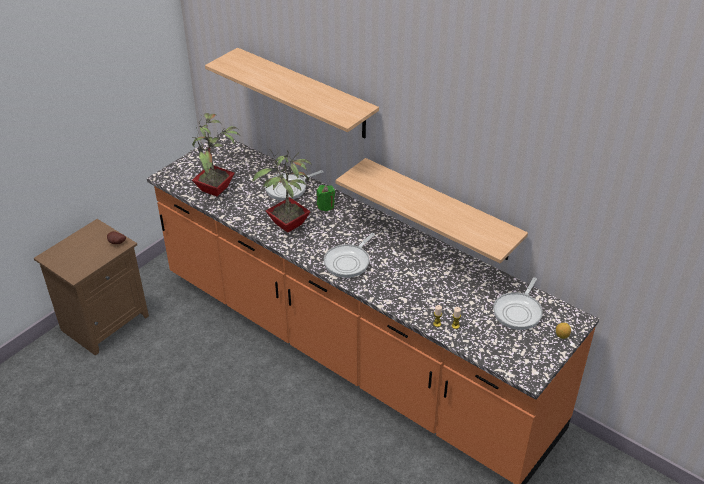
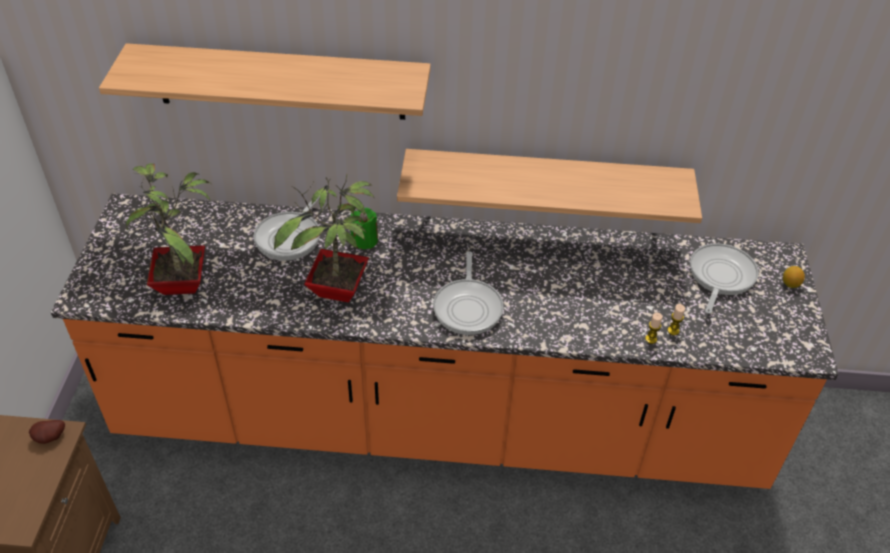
camera: 35 degrees left, 5 degrees up
frying pan [493,277,543,330] -> frying pan turned 150 degrees counterclockwise [690,243,759,314]

